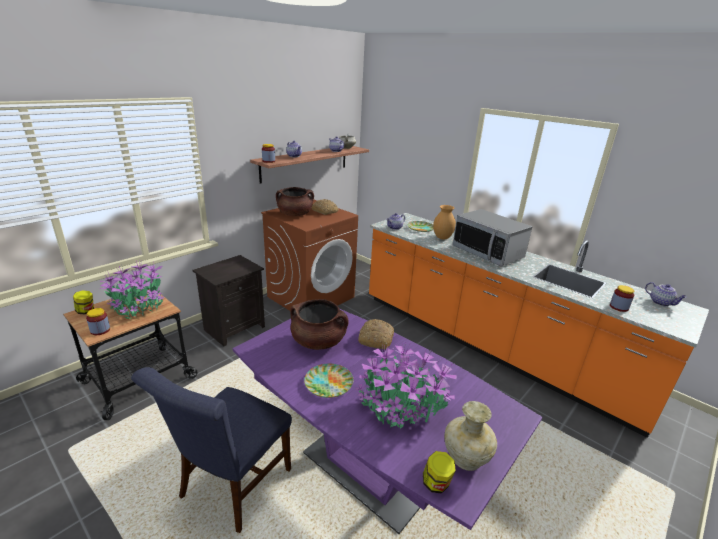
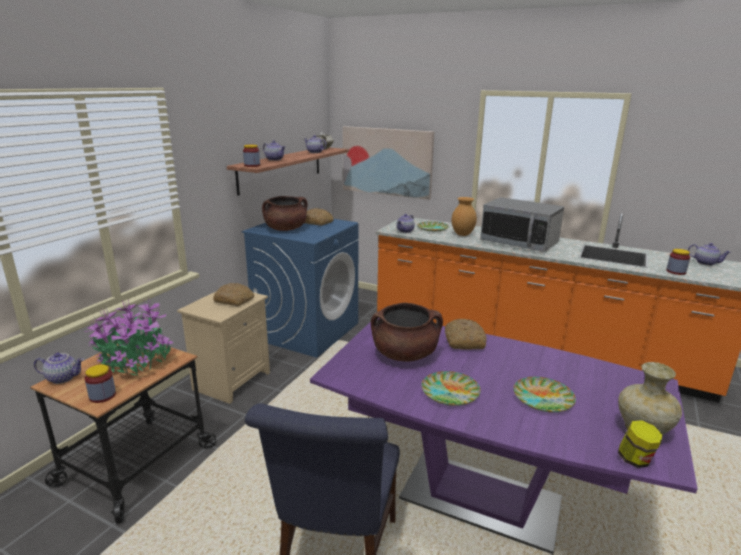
camera: 15 degrees left, 5 degrees down
jar [73,290,94,314] -> teapot [34,353,84,384]
black nightstand [192,255,265,346] -> beige nightstand [177,292,270,404]
brown washing machine [261,200,358,311] -> blue washing machine [242,219,359,358]
potted plant [355,343,457,429] -> plate [513,377,576,412]
none -> bread [213,283,254,306]
none -> picture [343,126,434,200]

